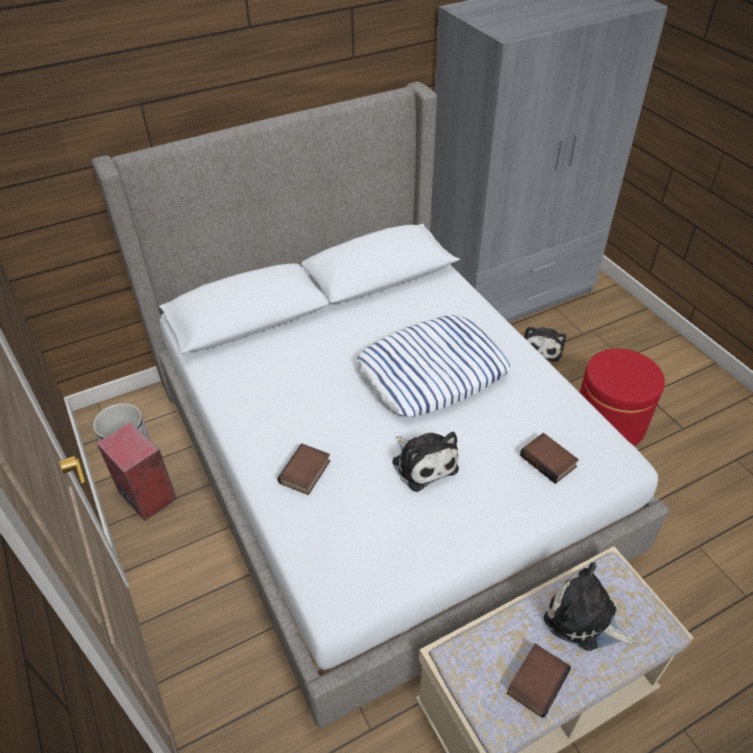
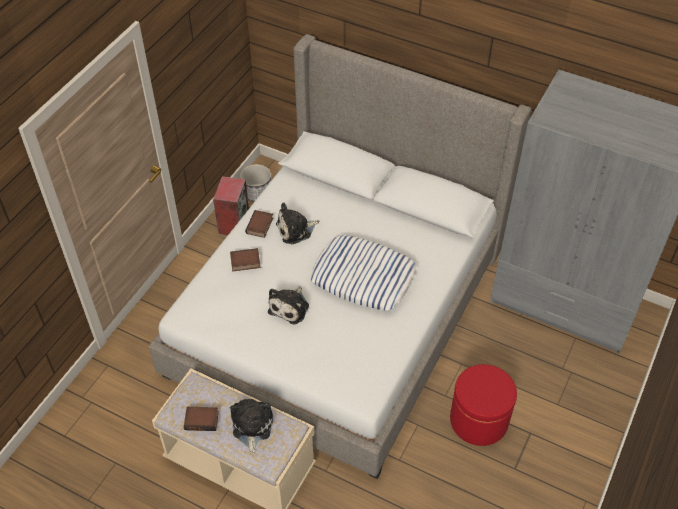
camera: 55 degrees right, 5 degrees up
book [520,433,579,484] -> book moved to [245,210,273,238]
plush toy [524,326,566,362] -> plush toy moved to [276,203,319,244]

